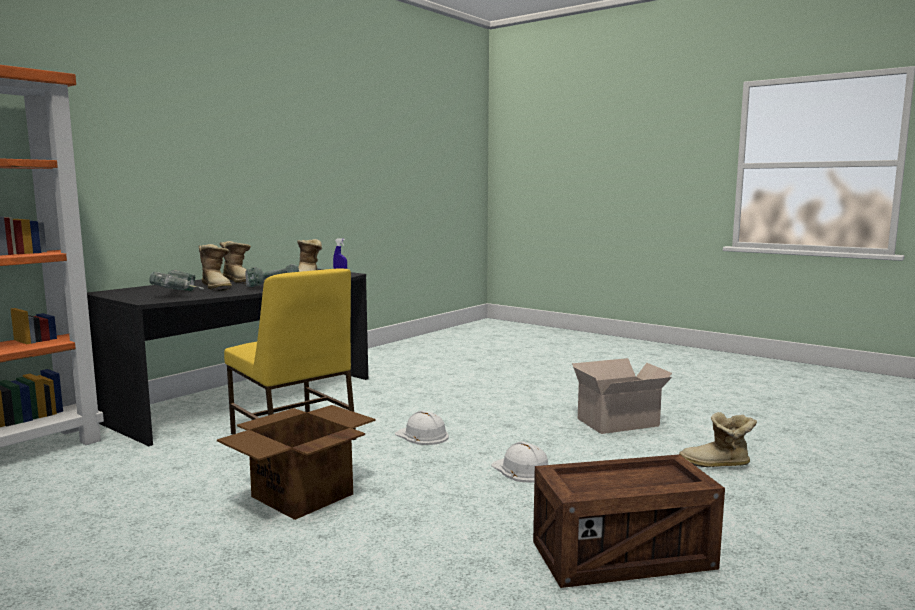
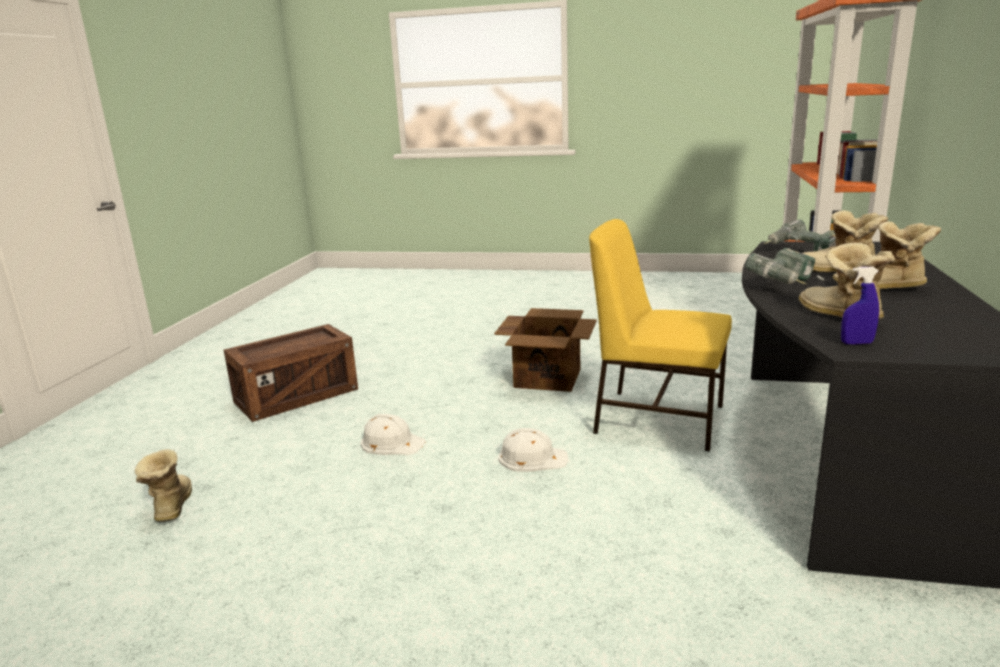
camera: 155 degrees right, 10 degrees up
cardboard box [572,358,672,434] -> none
boot [679,412,757,467] -> boot turned 90 degrees counterclockwise [135,449,192,522]

